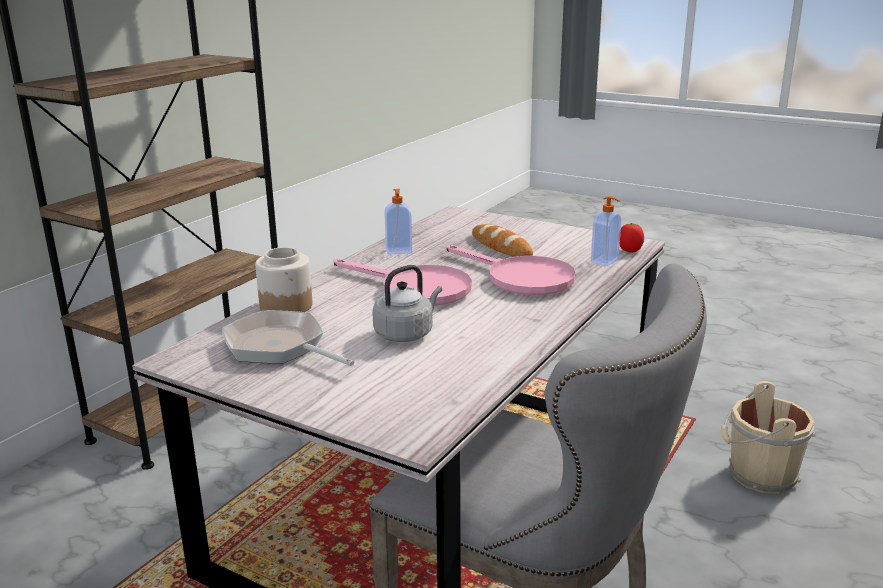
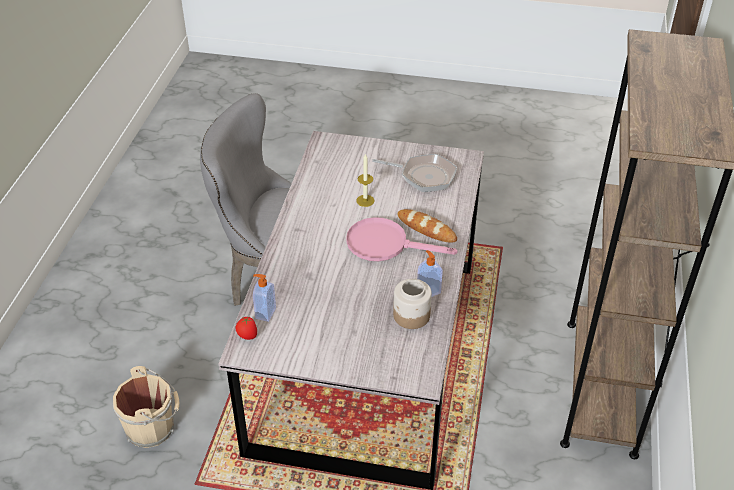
camera: 160 degrees right, 20 degrees up
jar [255,247,312,312] -> jar moved to [393,279,432,329]
grey kettle [372,265,442,342] -> candle [356,153,375,207]
pink frying pan [446,244,576,295] -> none
bread [472,224,533,257] -> bread moved to [398,209,457,243]

